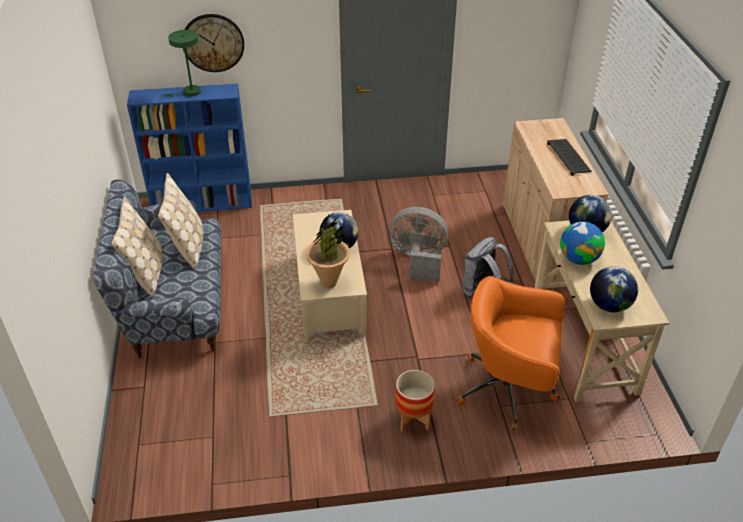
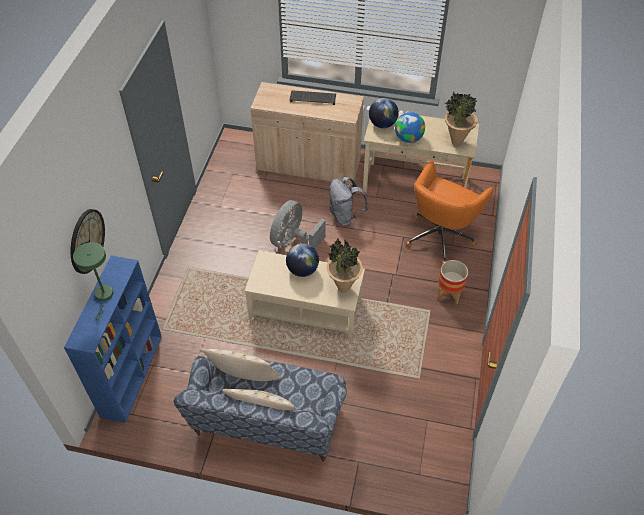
camera: 70 degrees left, 10 degrees up
globe [590,266,638,312] -> potted plant [445,92,478,146]

